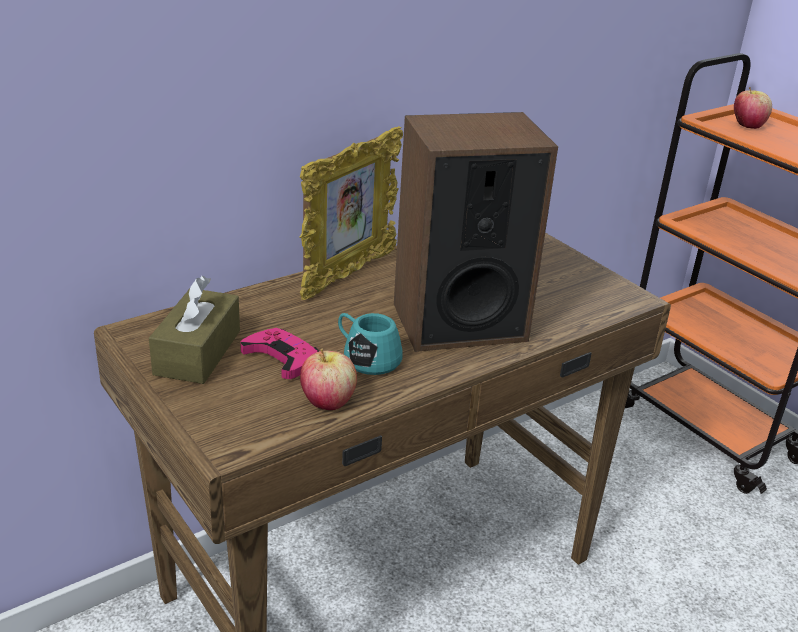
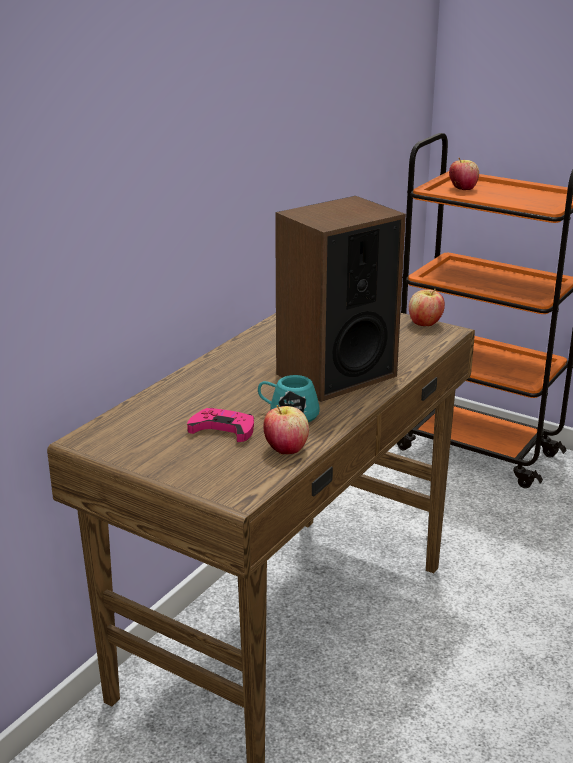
camera: 20 degrees left, 5 degrees down
brown tissue box [149,276,240,384] -> none
picture frame [300,126,403,300] -> none
none -> apple [409,289,445,326]

